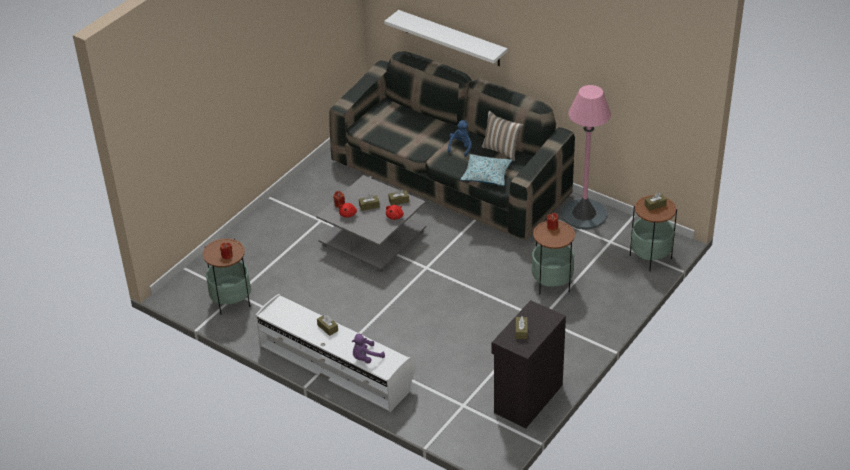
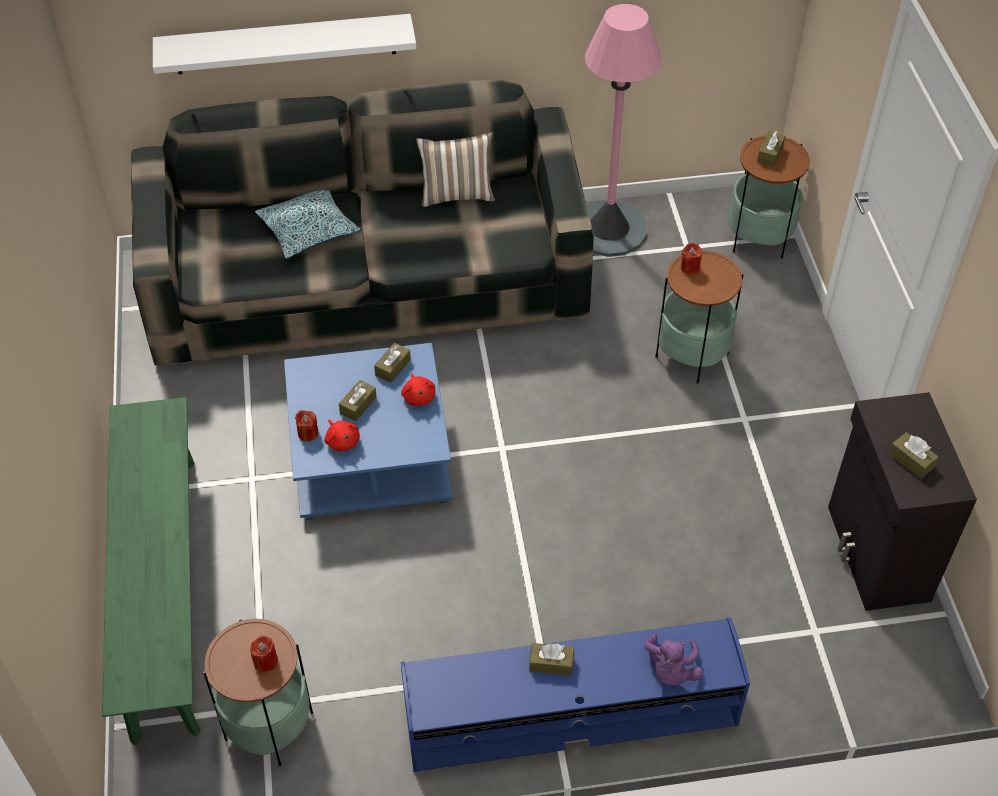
camera: 45 degrees left, 10 degrees up
white tv stand [256,294,416,412] -> blue tv stand [401,618,750,772]
grey coffee table [316,175,426,272] -> blue coffee table [284,343,453,520]
blue plush toy [447,120,472,157] -> none
pillow [460,154,513,186] -> pillow moved to [255,190,361,259]
none -> green bench [102,397,201,745]

